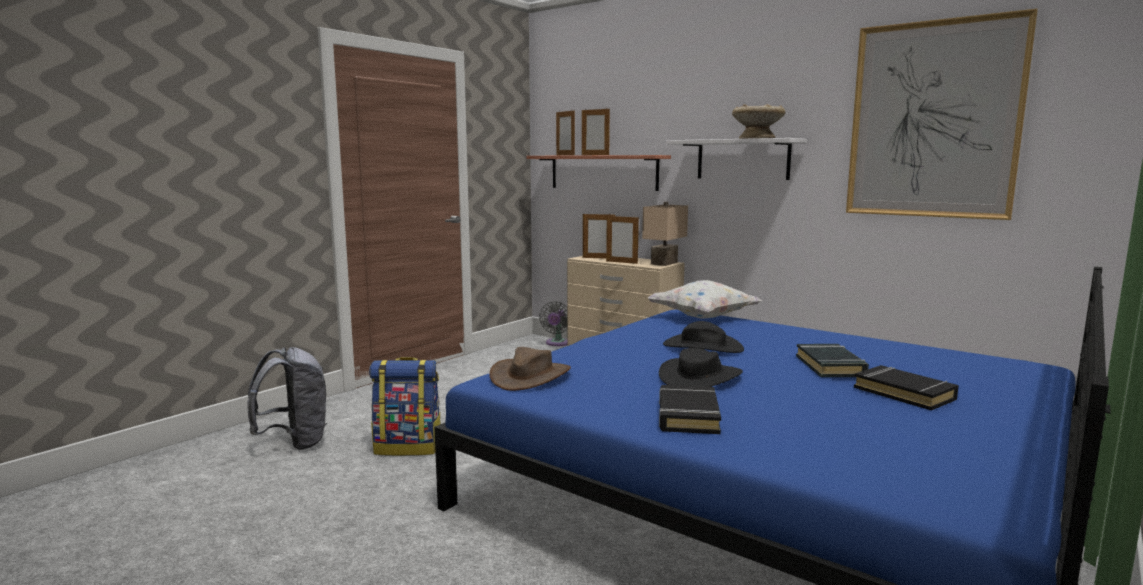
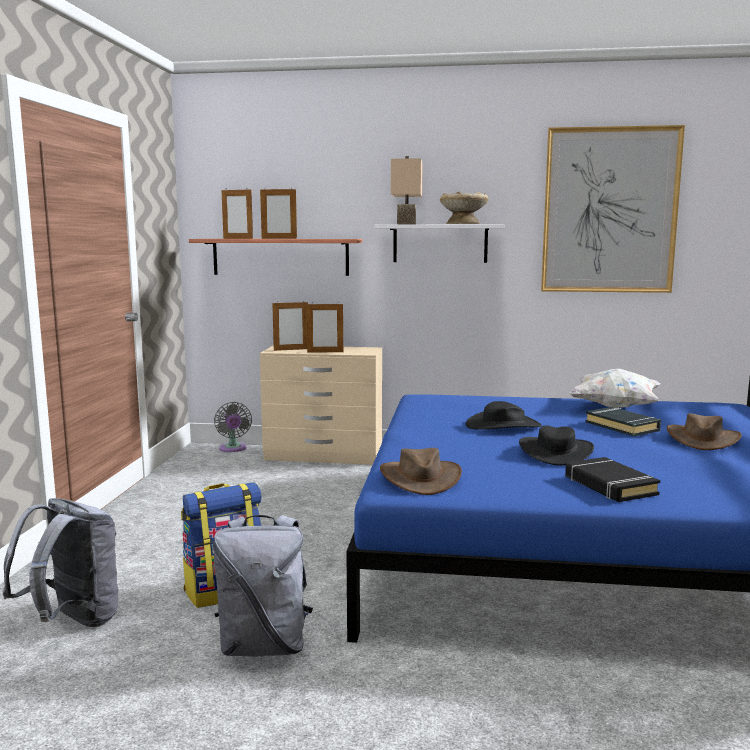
camera: 30 degrees left, 0 degrees up
beige table lamp [642,202,688,266] -> beige table lamp moved to [391,156,423,224]
white pillow [648,280,762,319] -> white pillow moved to [569,369,660,408]
black book [854,365,959,410] -> brown hat [667,413,742,450]
none -> grey backpack [213,515,313,656]

